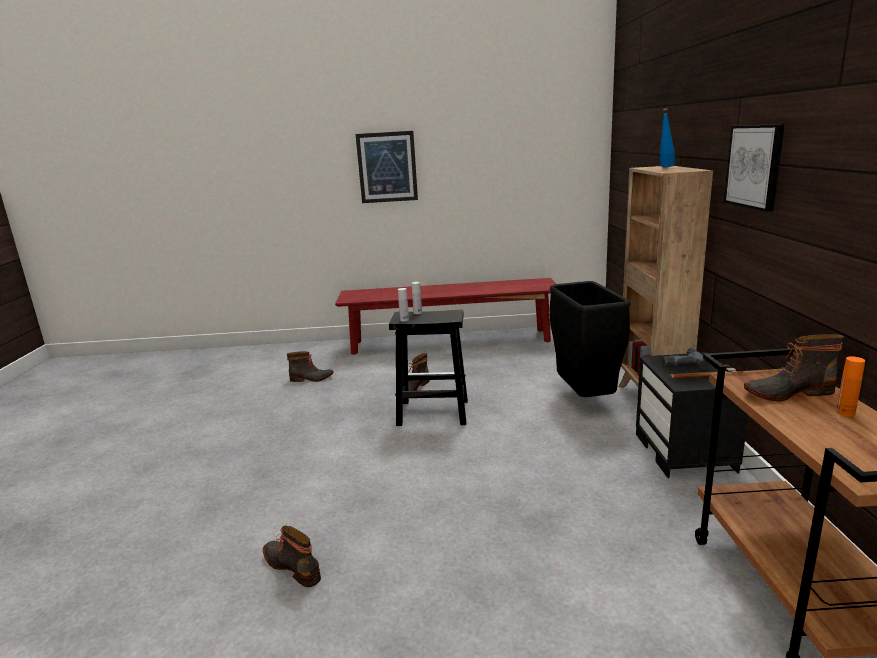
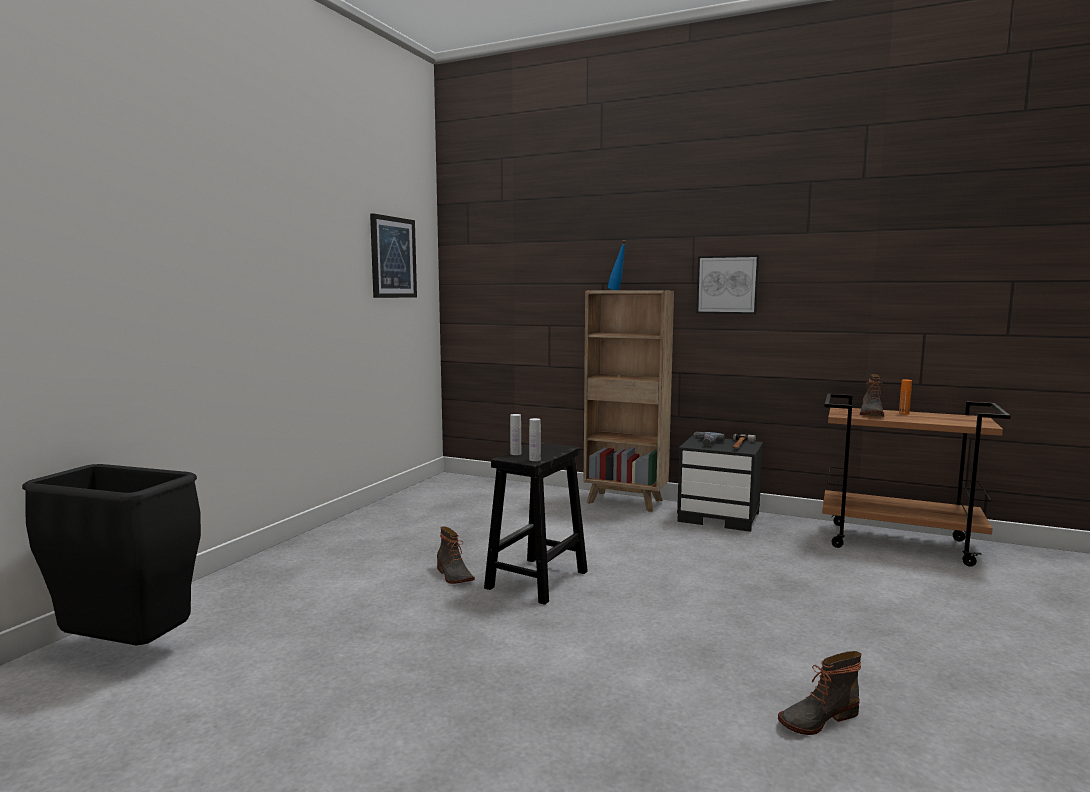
camera: 65 degrees left, 10 degrees down
boot [287,351,333,382] -> none
red bench [335,278,556,355] -> none
picture [356,131,418,203] -> picture moved to [370,213,417,298]
black trash can [550,281,631,397] -> black trash can moved to [22,464,201,645]

